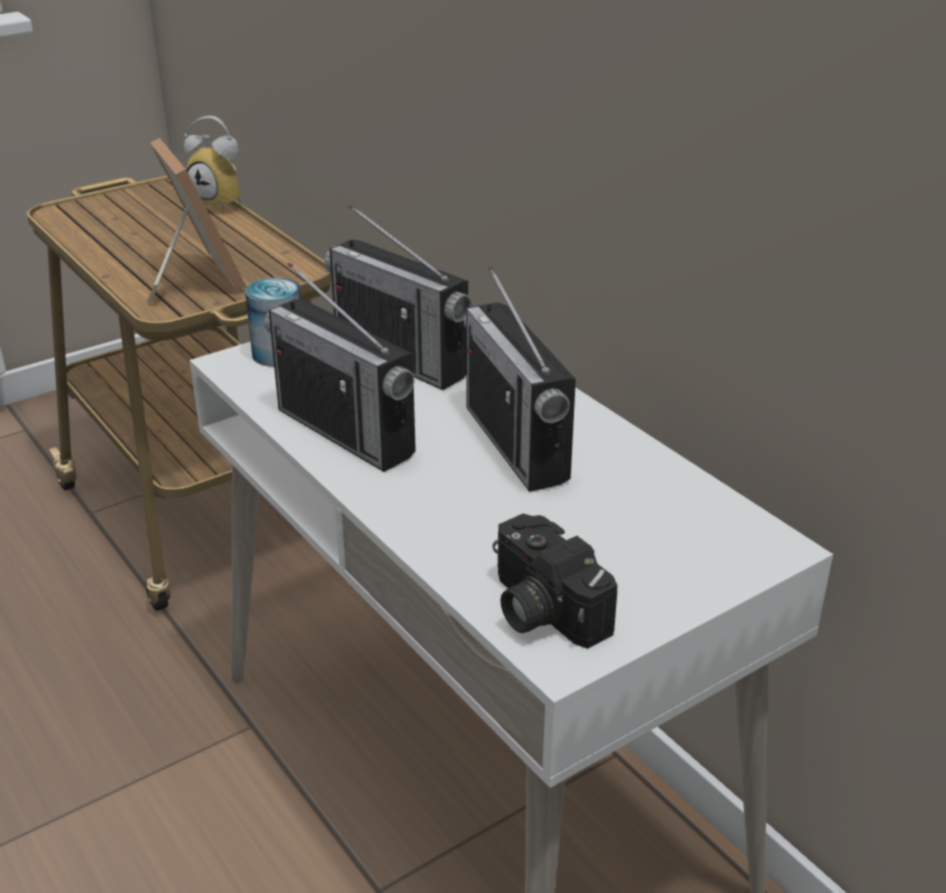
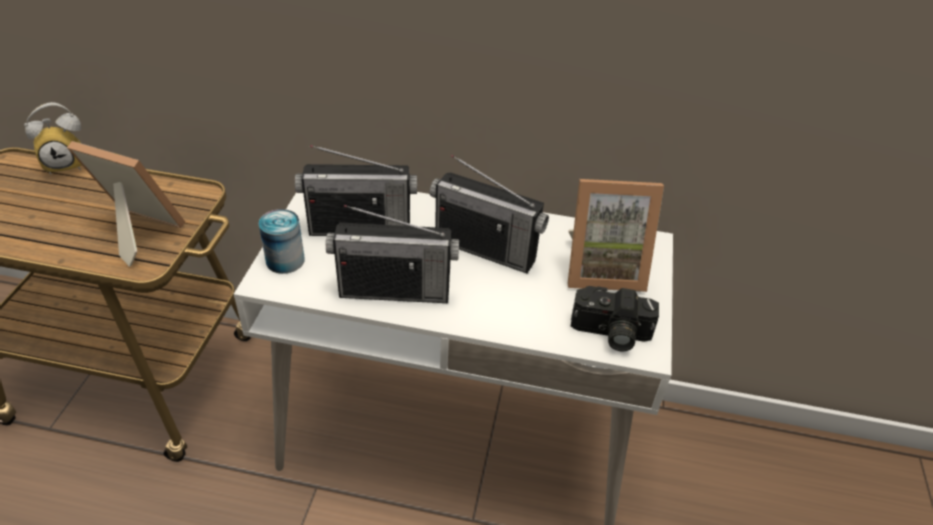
camera: 45 degrees left, 10 degrees up
none -> picture frame [568,179,664,292]

